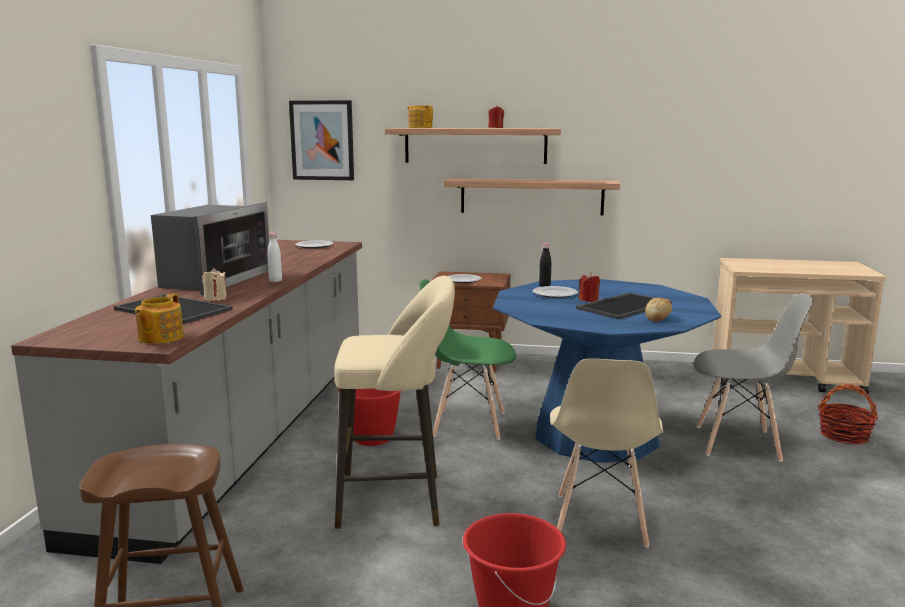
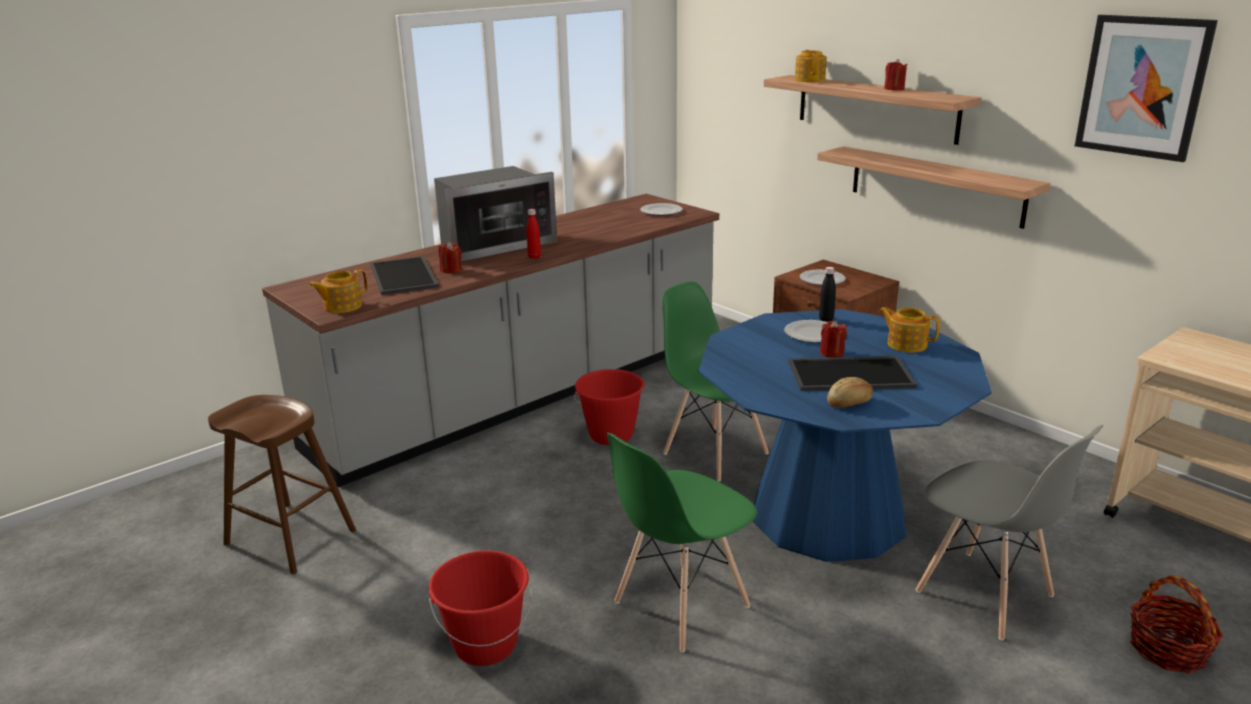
camera: 40 degrees right, 10 degrees up
beige candle [202,268,227,301] -> red candle [439,242,462,274]
white bottle [268,233,282,282] -> red bottle [527,209,541,259]
picture [289,100,354,180] -> picture moved to [1075,15,1218,162]
beige stool [334,276,455,529] -> none
beige chair [550,358,663,548] -> green chair [607,433,757,652]
none -> teapot [879,307,940,353]

